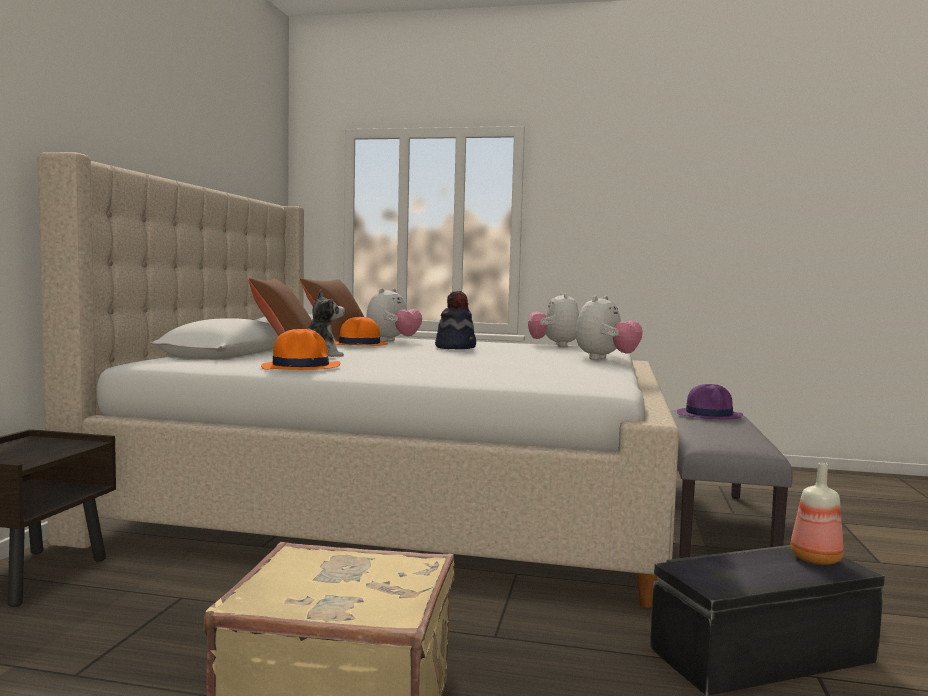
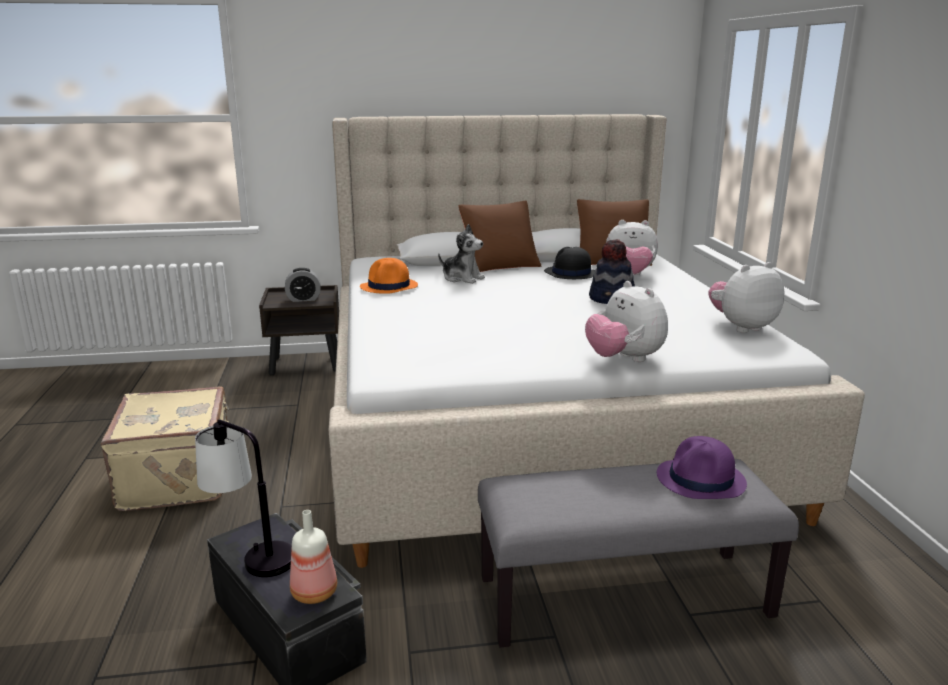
camera: 70 degrees right, 15 degrees up
orange hat [334,317,388,346] -> black hat [544,247,595,279]
plush toy [576,296,643,359] -> plush toy turned 45 degrees clockwise [585,281,668,362]
none -> table lamp [195,419,292,577]
none -> alarm clock [285,268,321,302]

